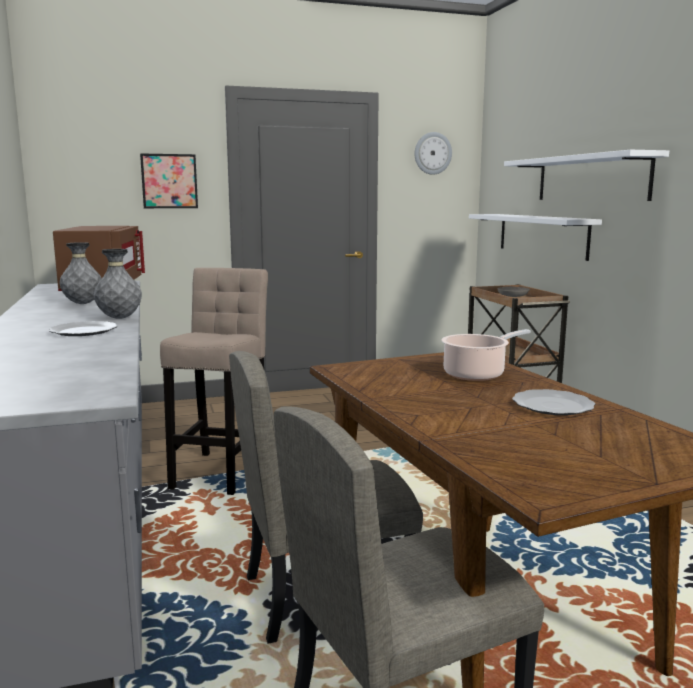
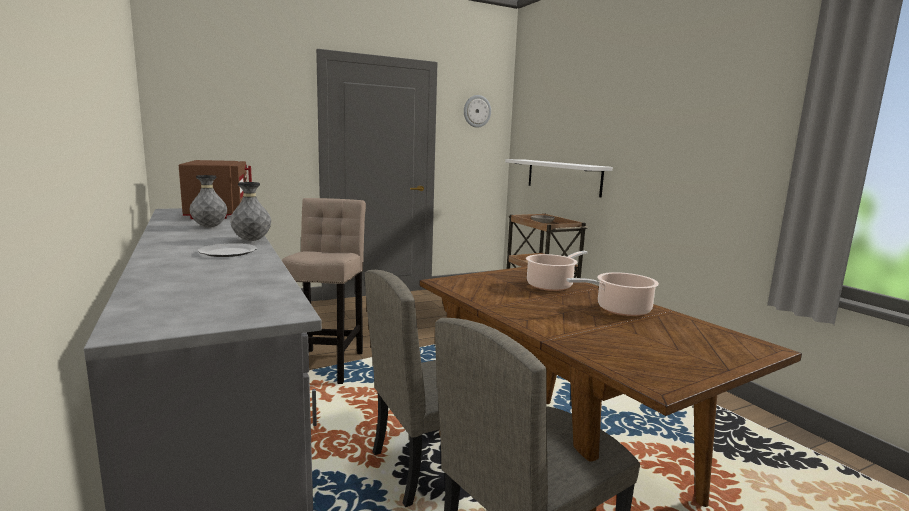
camera: 10 degrees left, 0 degrees up
picture [140,153,198,208] -> none
white shelf [504,150,669,201] -> none
plate [512,389,595,415] -> cooking pot [566,272,659,316]

